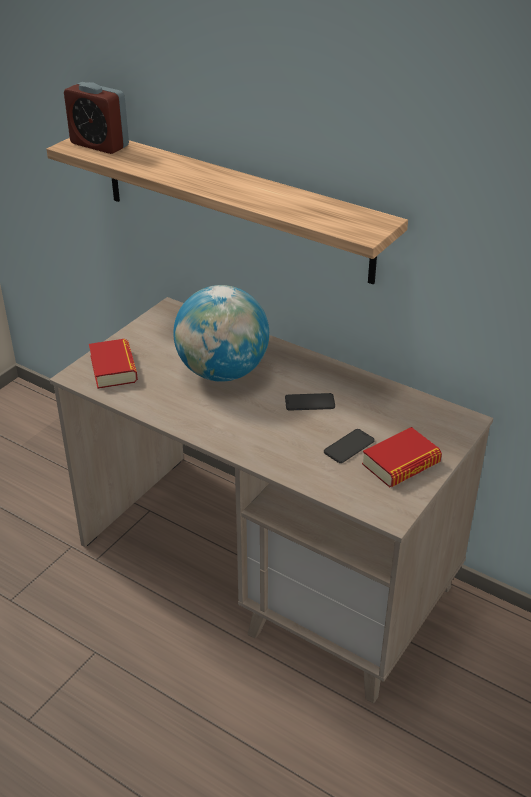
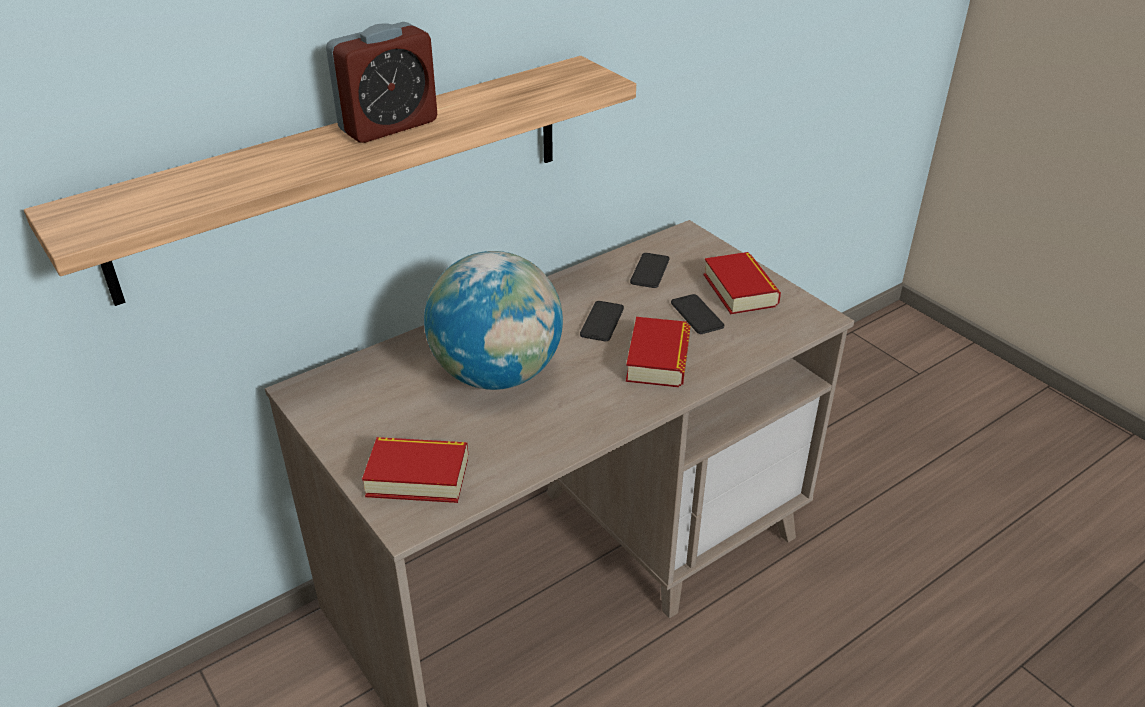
camera: 70 degrees left, 0 degrees up
alarm clock [64,82,129,154] -> alarm clock moved to [326,22,437,143]
none -> book [626,317,691,387]
none -> phone [630,253,669,288]

